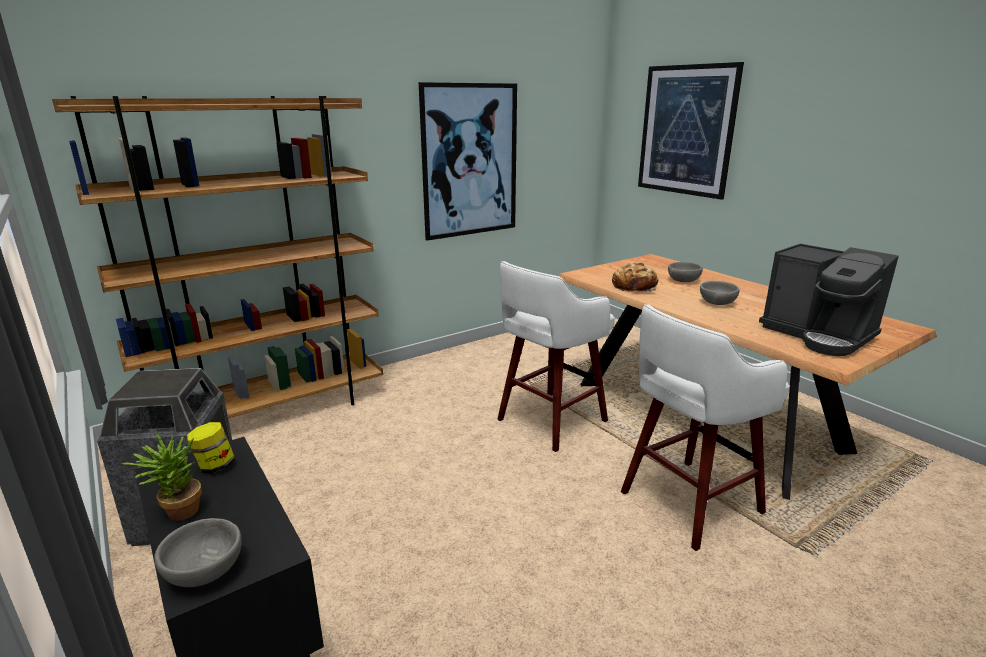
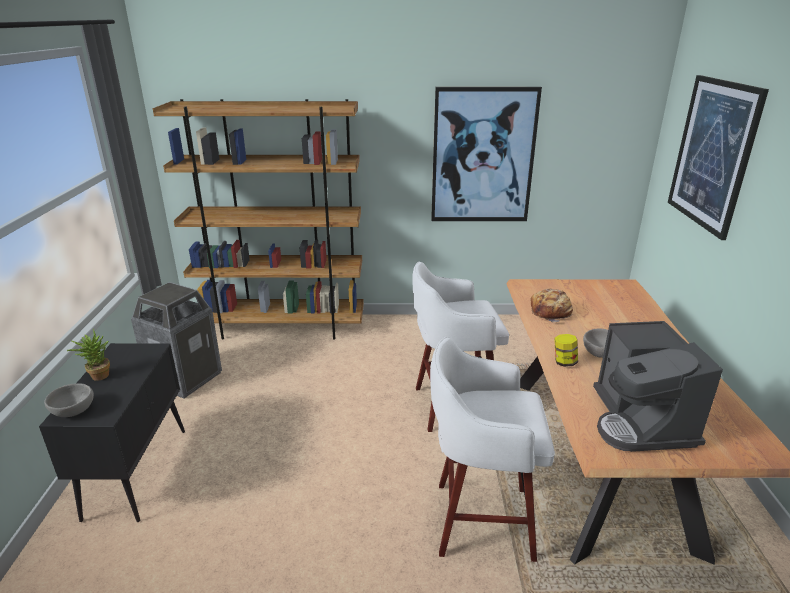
camera: 35 degrees right, 5 degrees up
jar [187,422,235,473] -> jar moved to [554,334,578,367]
grey bowl [668,262,703,282] -> none

